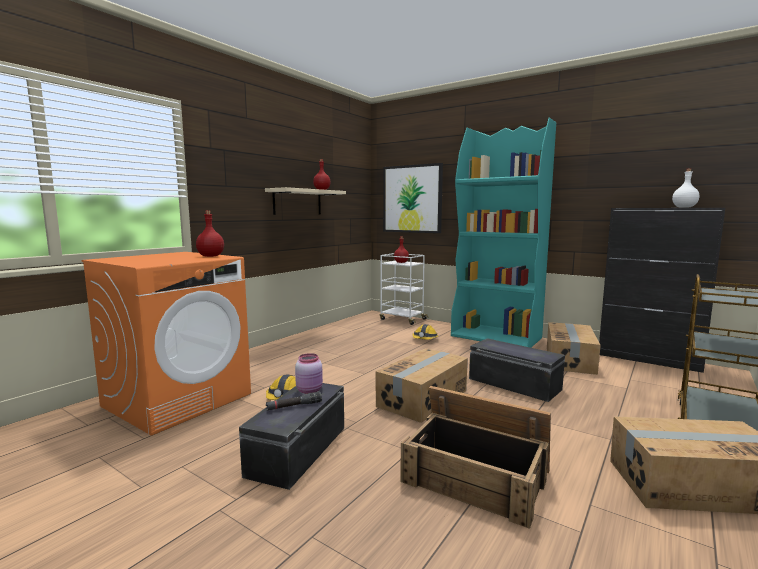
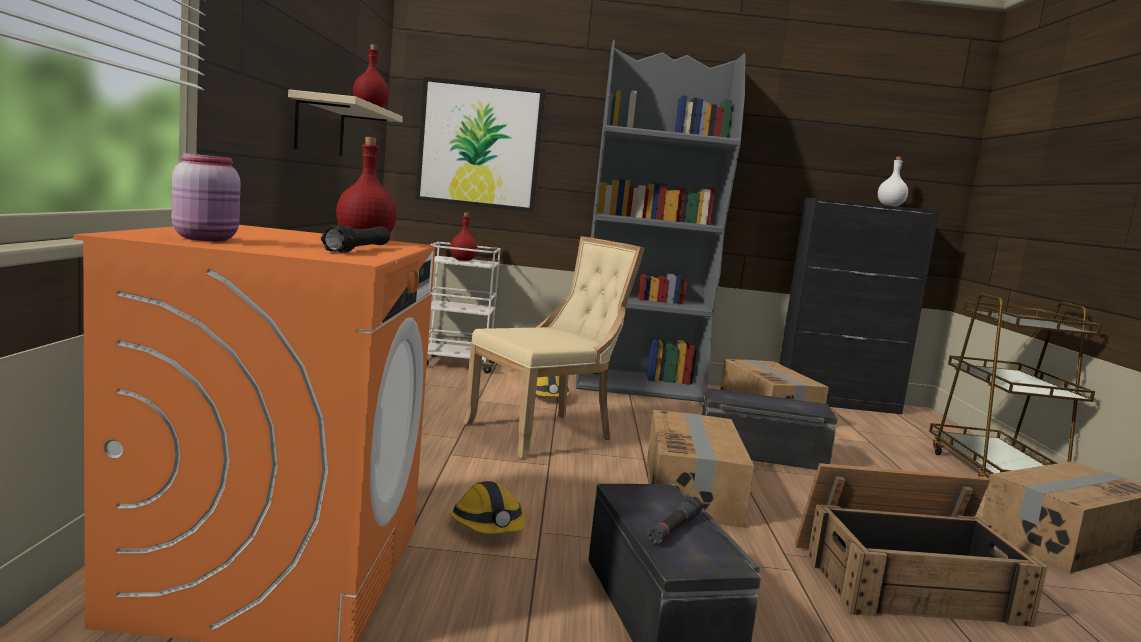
camera: 35 degrees left, 0 degrees up
pink jar [295,353,323,394] -> pink jar moved to [171,153,241,241]
turquoise bookcase [451,117,556,348] -> grey bookcase [576,40,746,402]
none -> black flashlight [321,225,390,253]
none -> beige chair [463,236,645,459]

